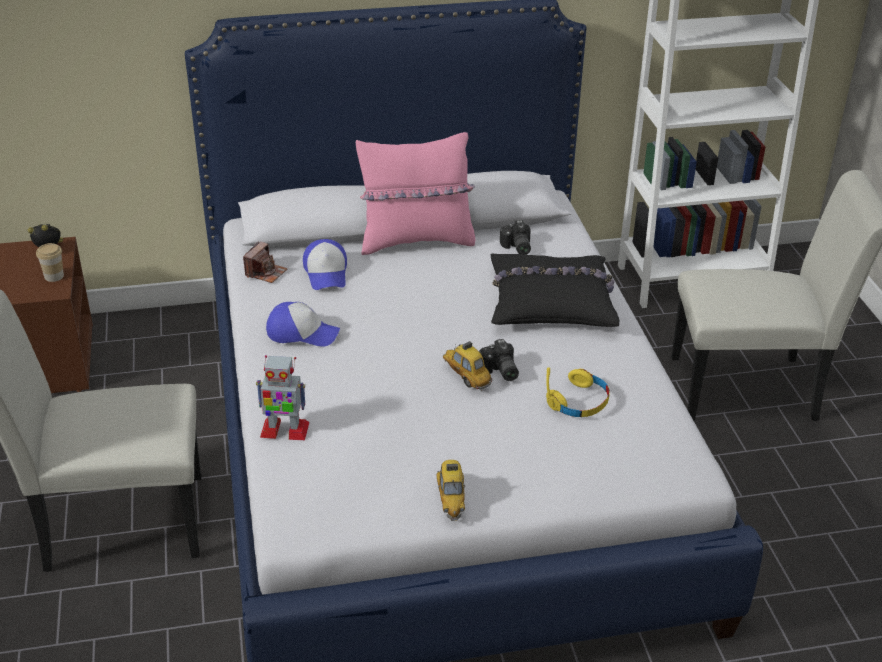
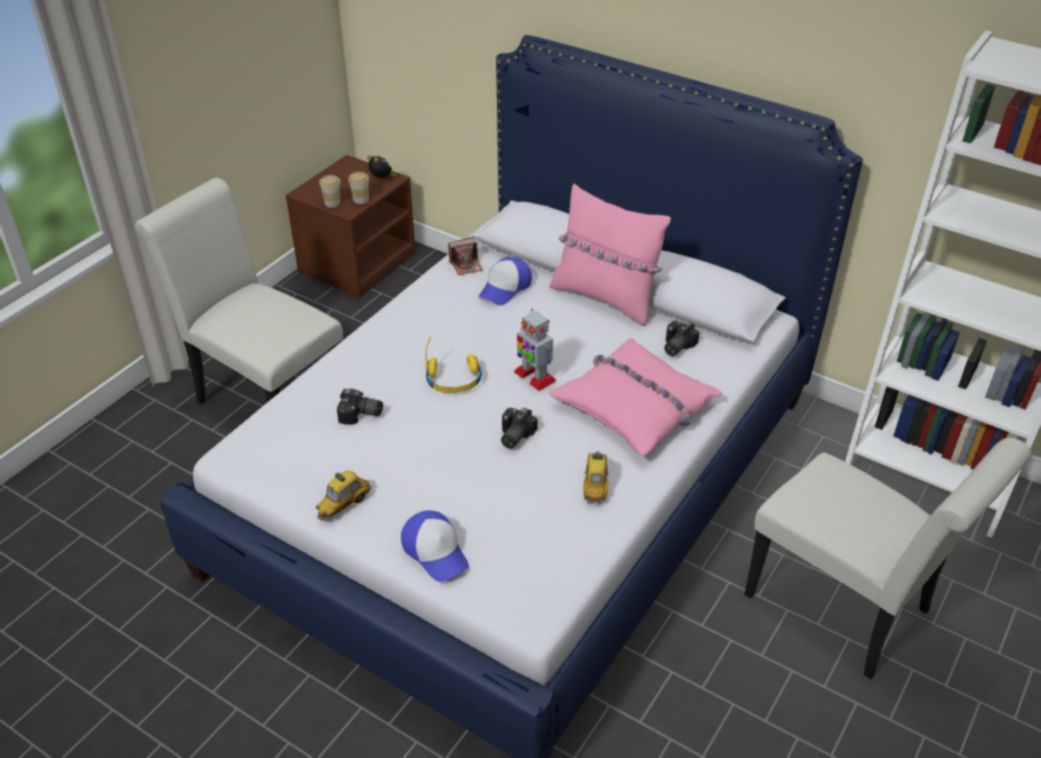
camera: 45 degrees right, 5 degrees up
toy robot [256,355,310,440] -> toy robot moved to [514,309,556,391]
cap [266,302,340,346] -> cap moved to [401,510,469,582]
toy car [443,341,492,391] -> toy car moved to [583,451,609,504]
black pillow [491,254,619,327] -> pink pillow [549,338,722,457]
yellow headphones [546,367,610,417] -> yellow headphones moved to [425,336,482,393]
none -> cup [319,175,340,208]
none -> camera [337,389,383,425]

